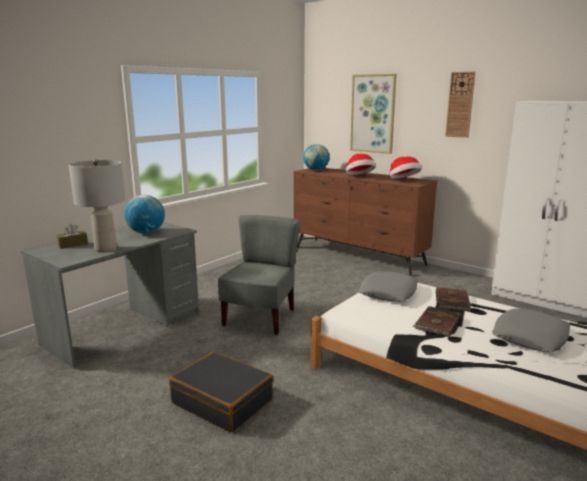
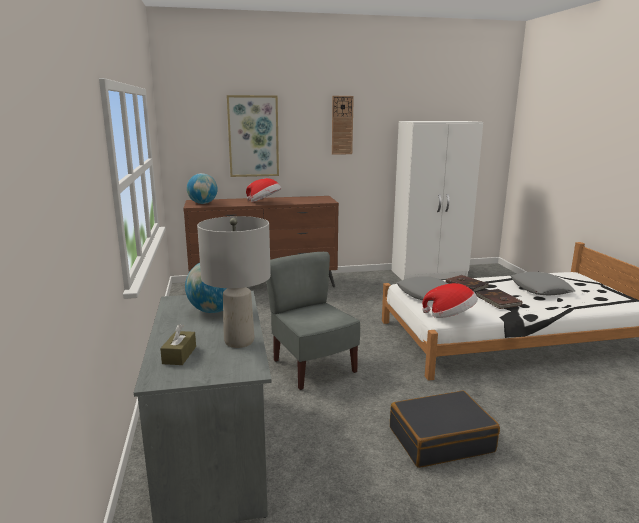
camera: 50 degrees left, 0 degrees up
hat [389,157,422,179] -> hat moved to [422,283,478,318]

